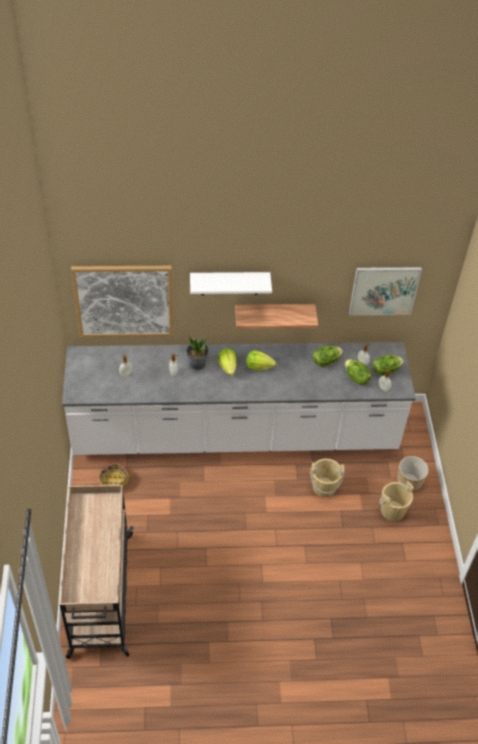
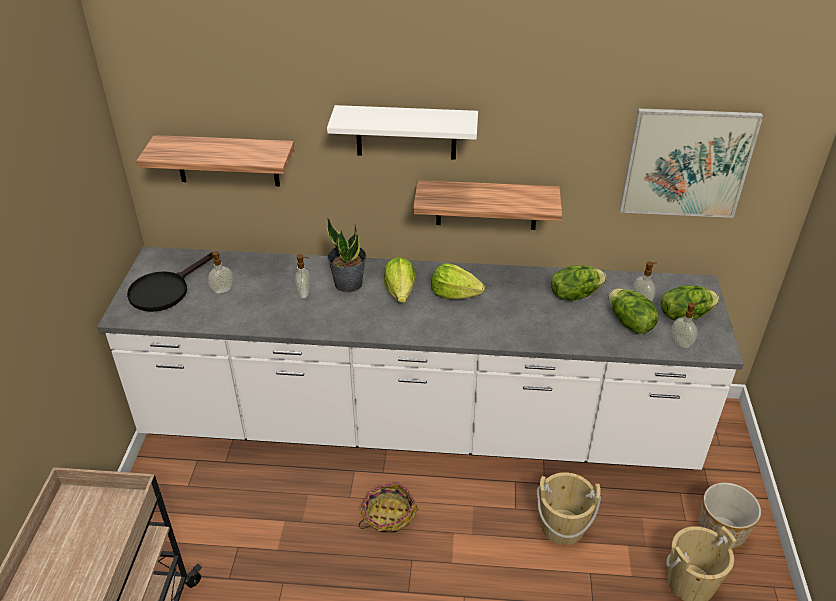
camera: 10 degrees right, 10 degrees down
picture [71,266,173,337] -> shelf [136,135,294,186]
basket [97,463,130,487] -> basket moved to [359,482,418,533]
none -> black frying pan [127,252,214,312]

